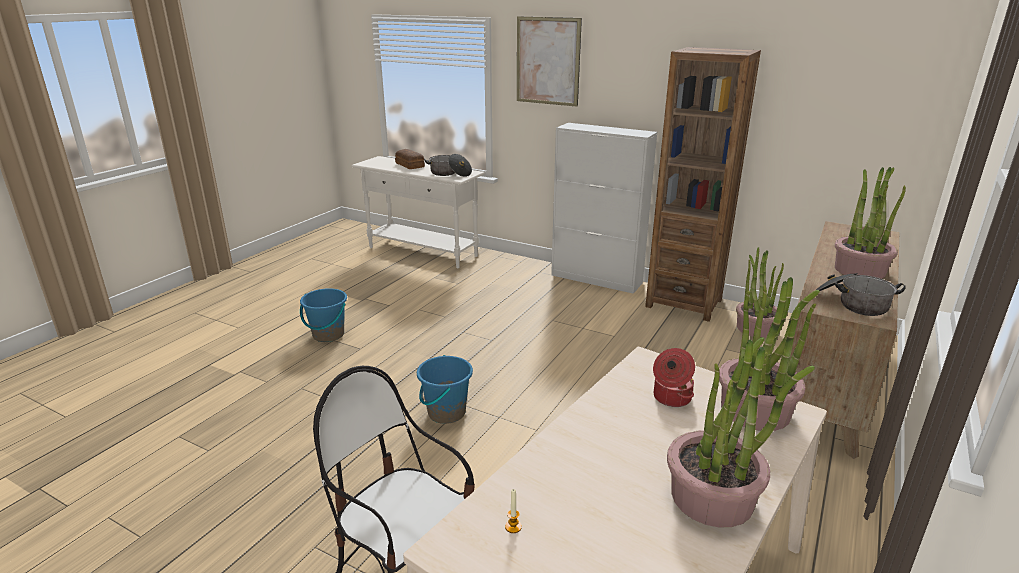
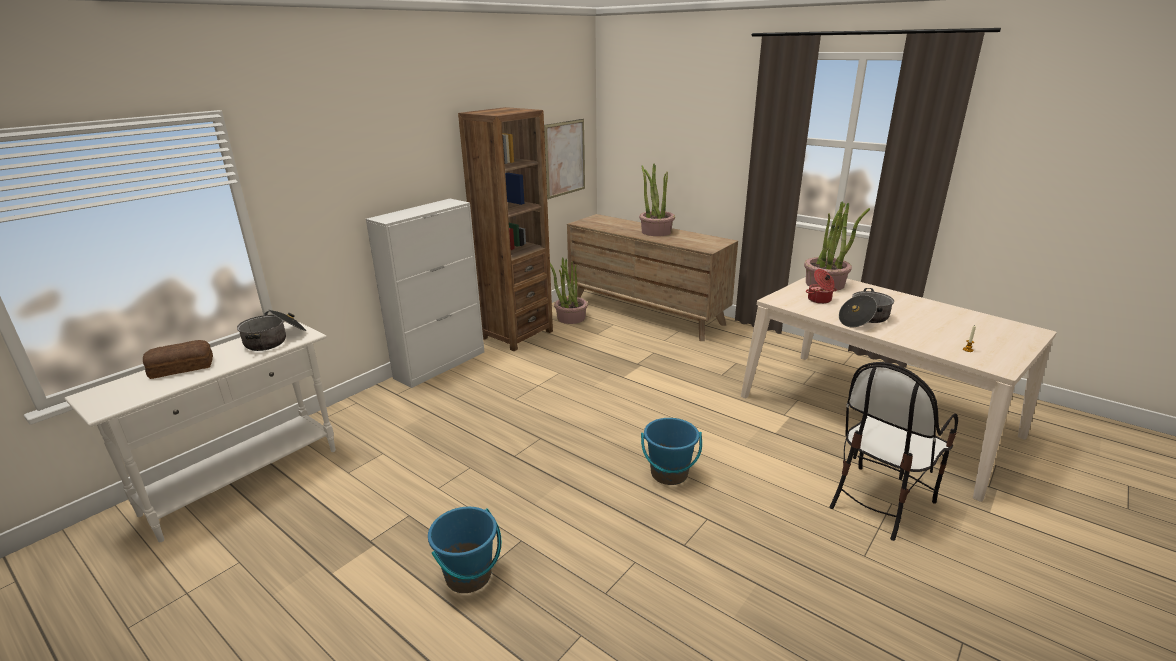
camera: 80 degrees left, 0 degrees up
picture [517,16,582,107] -> picture moved to [544,119,585,199]
potted plant [667,337,815,528] -> none
cooking pot [816,273,906,316] -> cooking pot moved to [839,288,894,327]

